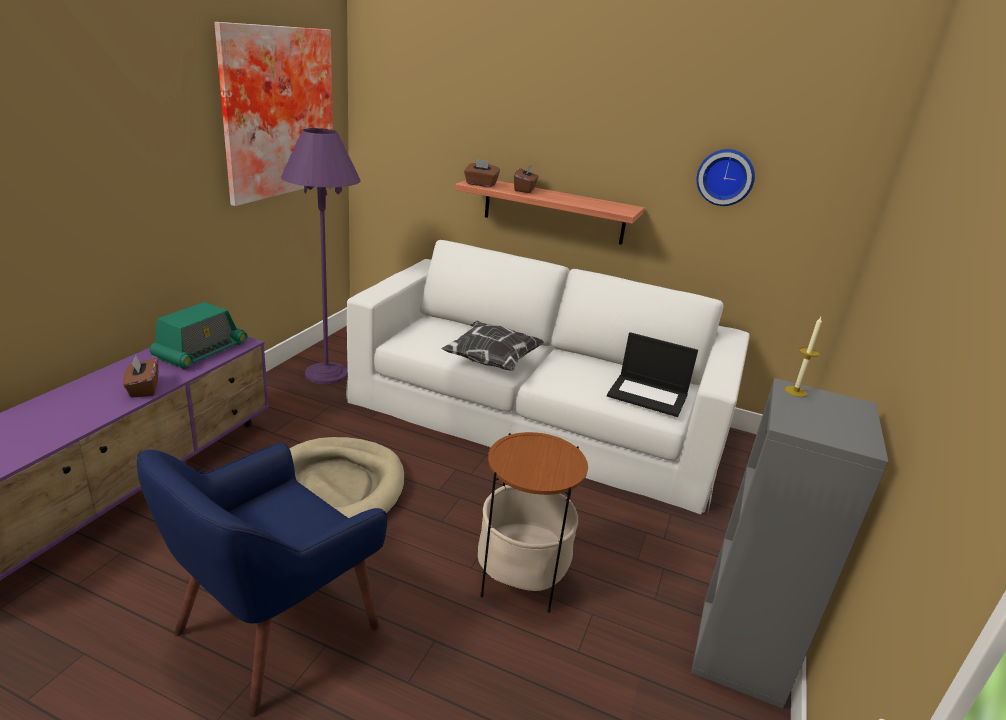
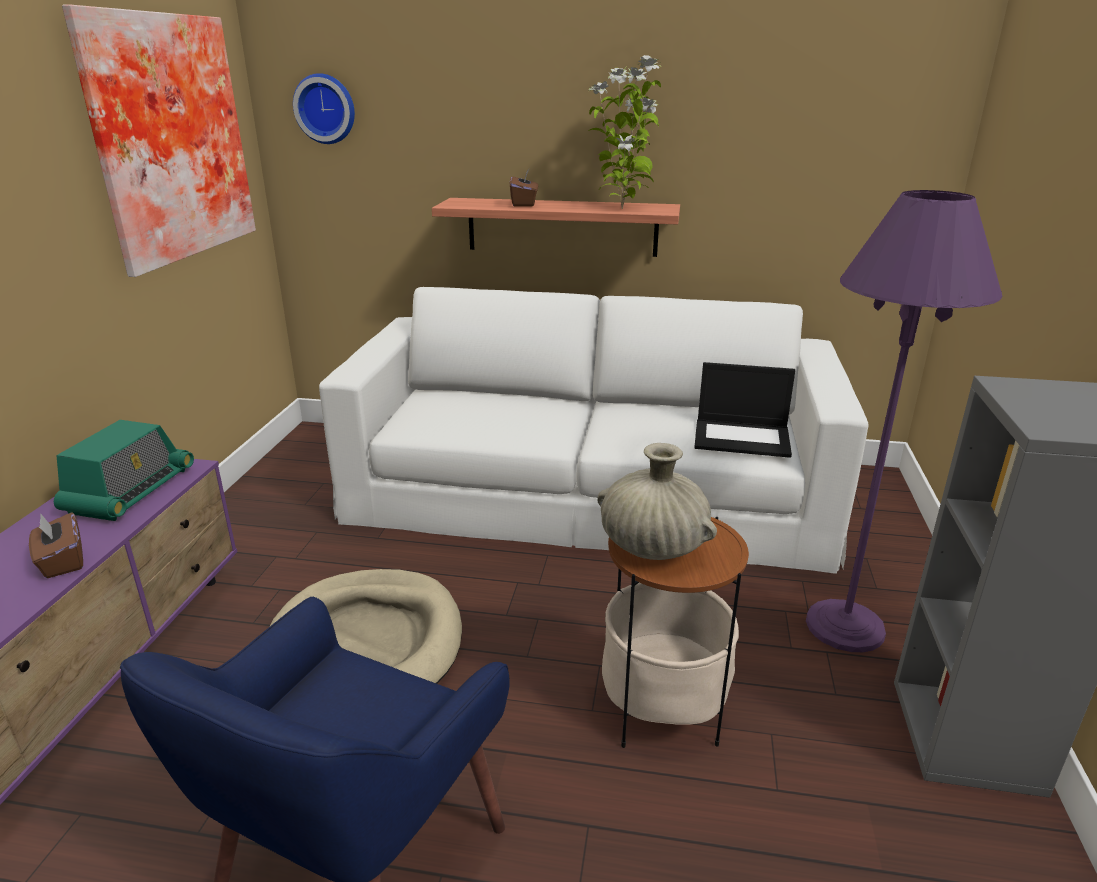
camera: 10 degrees left, 0 degrees up
purple floor lamp [281,128,360,384] -> purple floor lamp moved to [806,190,1002,652]
pillow [441,320,545,371] -> none
brown tissue box [464,158,500,187] -> none
wall clock [697,149,755,206] -> wall clock moved to [293,73,355,144]
candle [785,317,822,397] -> none
none -> potted plant [588,55,661,209]
none -> beige vase [597,443,717,560]

